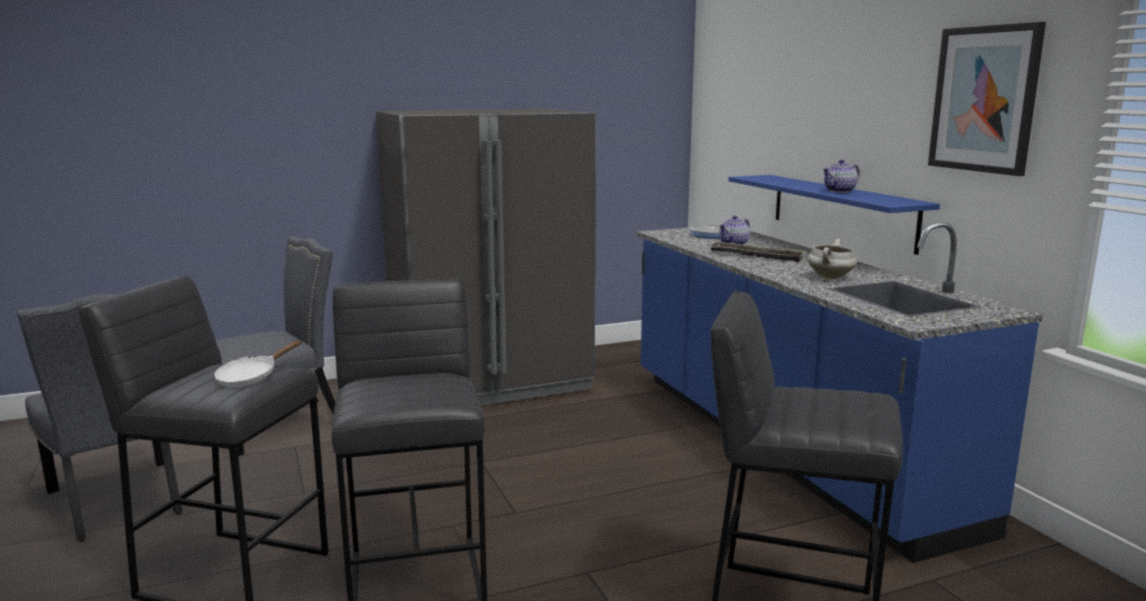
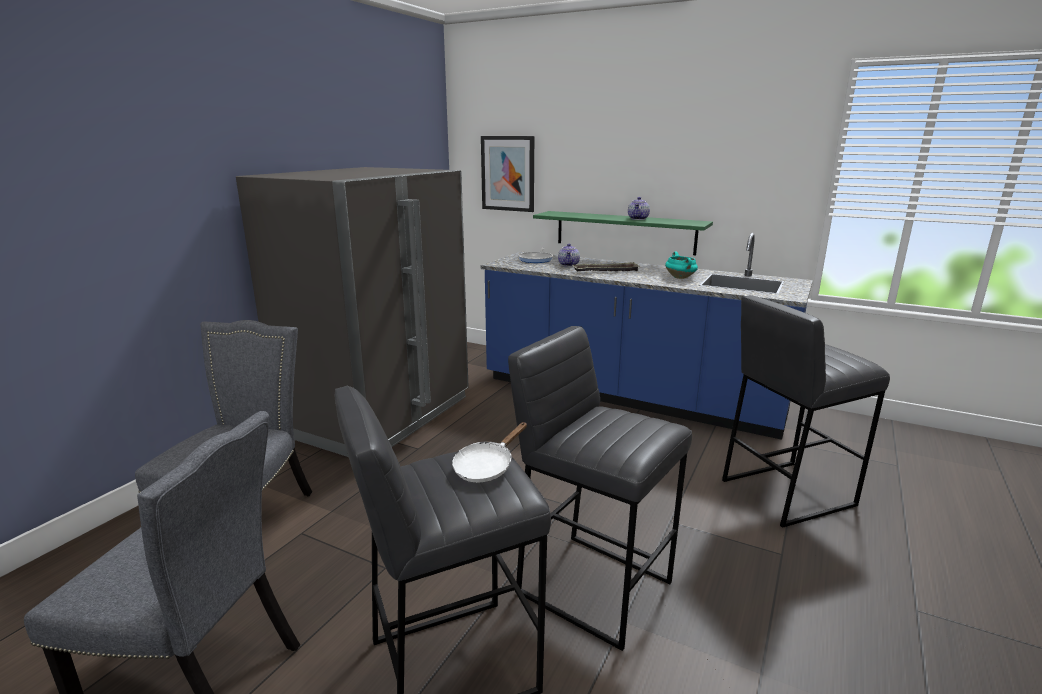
camera: 40 degrees left, 5 degrees up
white frying pan [214,340,302,387] -> white frying pan turned 45 degrees clockwise [452,422,527,482]
blue shelf [729,175,940,255] -> green shelf [533,211,713,255]
white cooking pot [807,239,857,279] -> turquoise cooking pot [665,252,698,279]
picture [928,22,1046,176] -> picture moved to [481,136,534,212]

